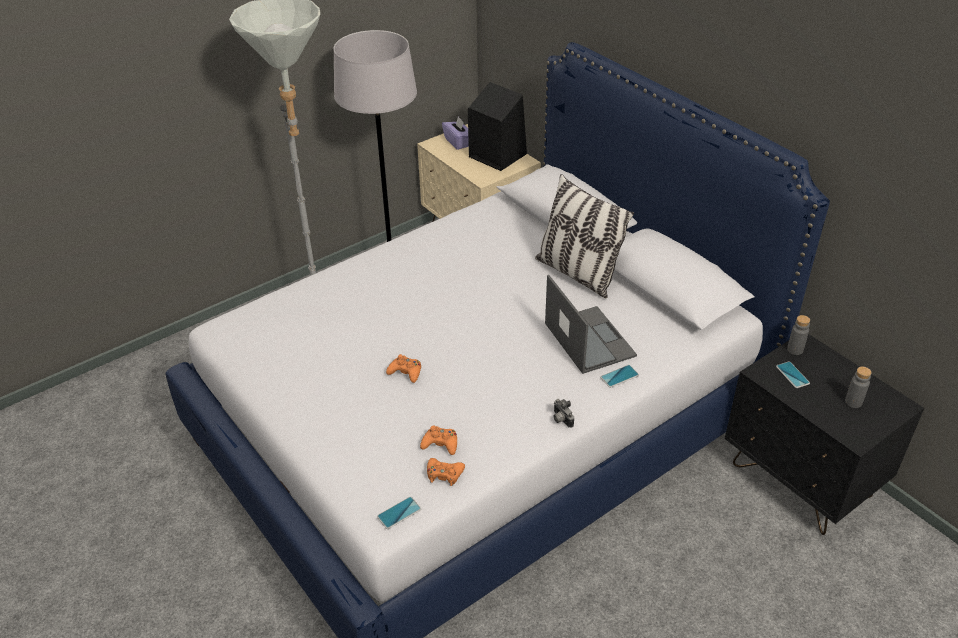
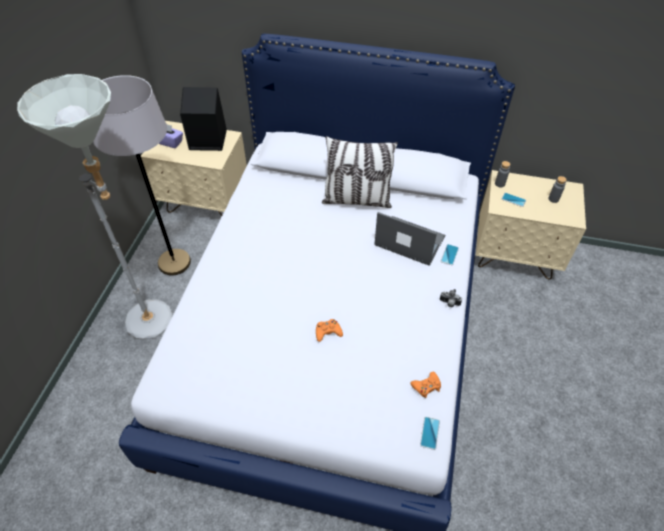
camera: 40 degrees left, 10 degrees up
orange game controller [420,425,457,455] -> none
black nightstand [724,334,924,535] -> beige nightstand [475,170,586,280]

